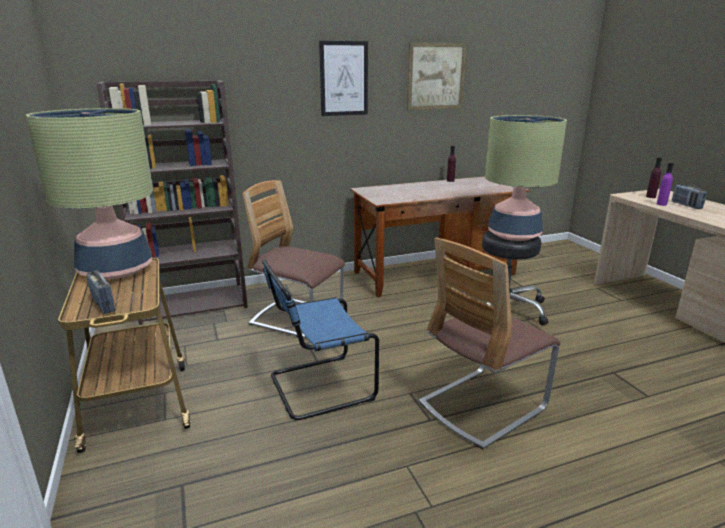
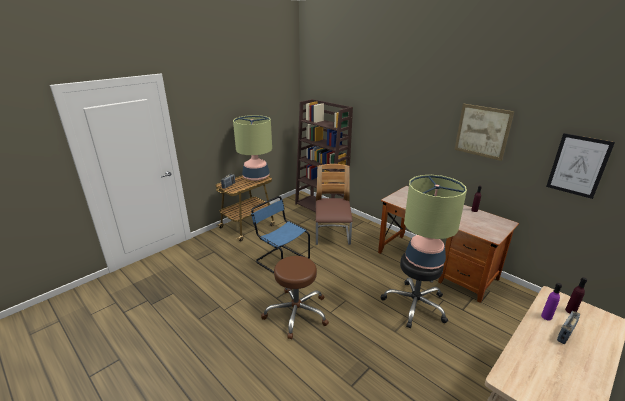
camera: 65 degrees right, 5 degrees up
picture [319,41,368,116] -> picture moved to [546,133,615,199]
chair [419,237,561,450] -> brown stool [261,256,329,339]

